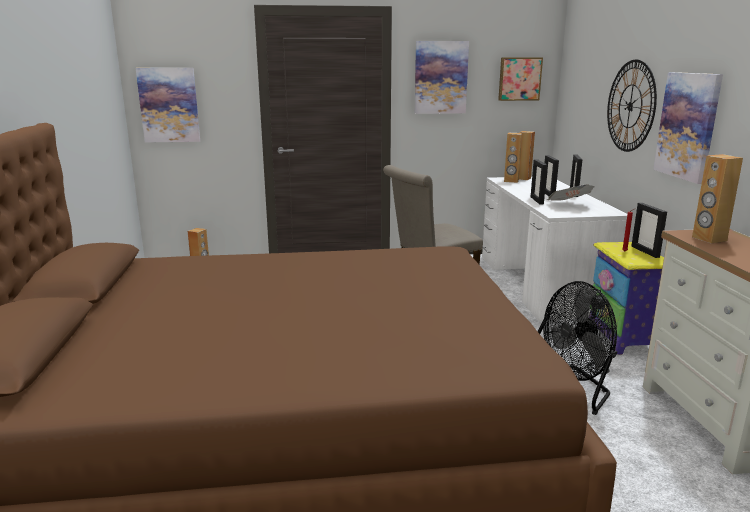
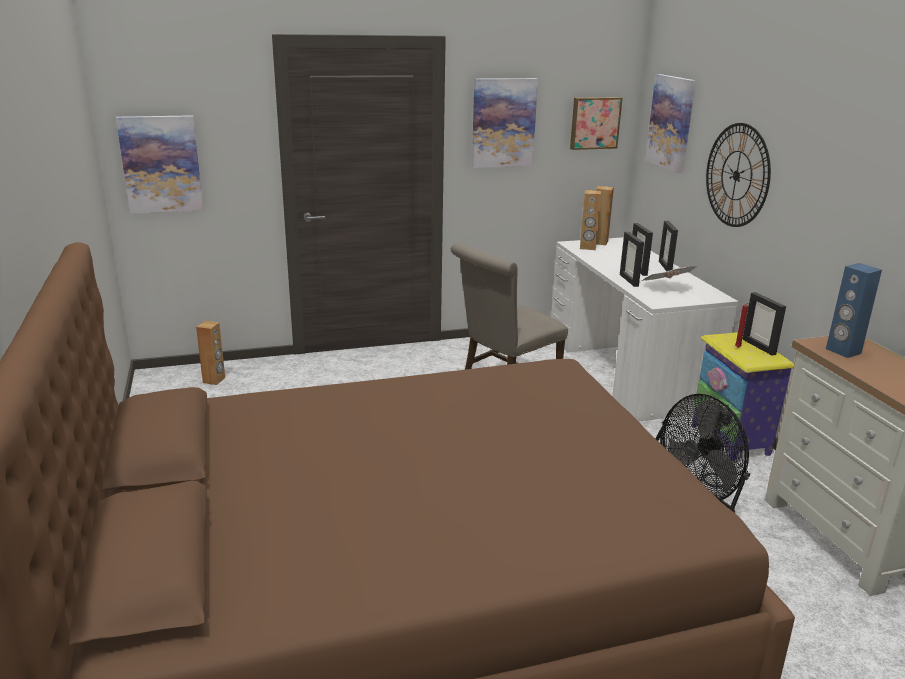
camera: 10 degrees left, 5 degrees up
picture [653,72,723,184] -> picture moved to [645,74,696,173]
brown speaker [692,154,743,243] -> blue speaker [826,263,882,358]

